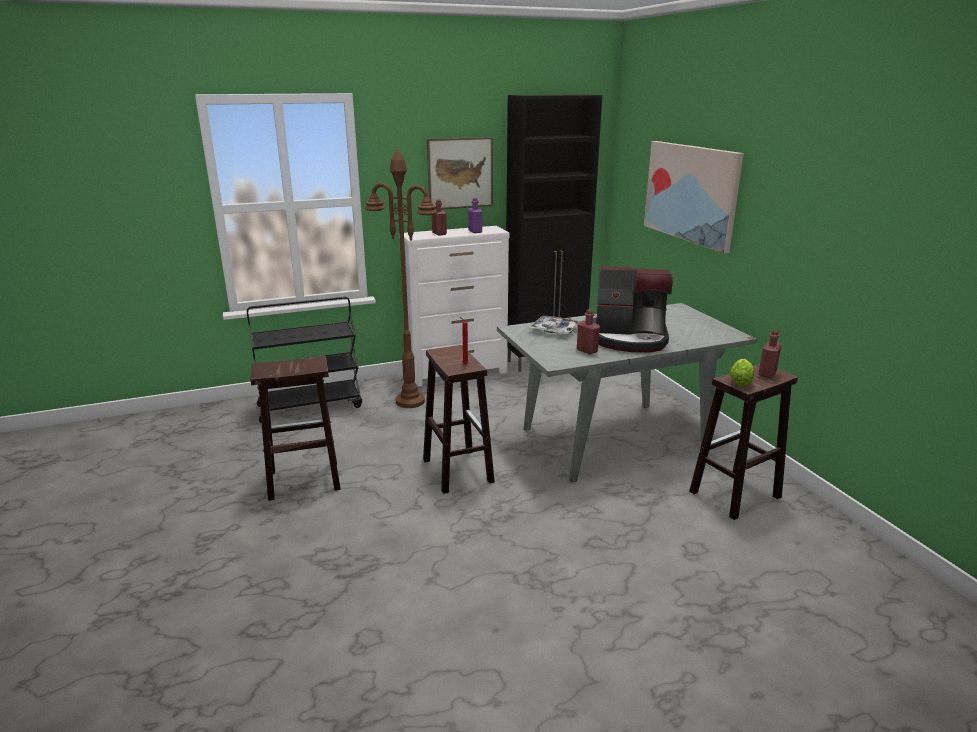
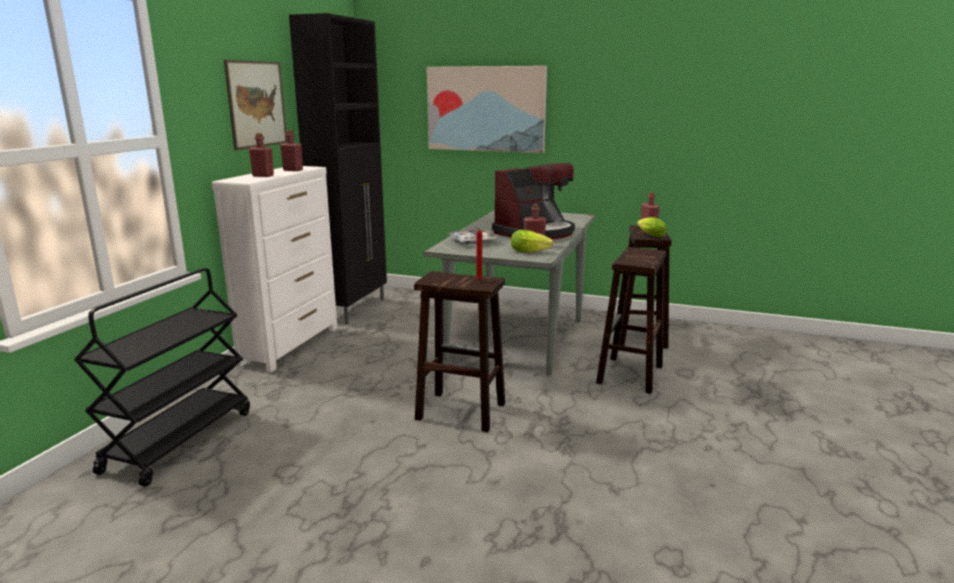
camera: 50 degrees left, 5 degrees down
brown stool [250,356,341,501] -> brown stool moved to [596,247,666,394]
brown floor lamp [365,149,437,408] -> none
purple bottle [468,198,482,233] -> red bottle [280,130,303,171]
none -> lettuce [511,230,554,253]

